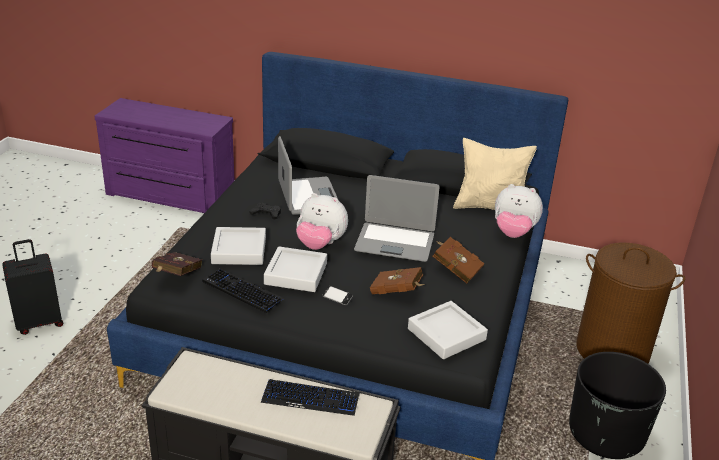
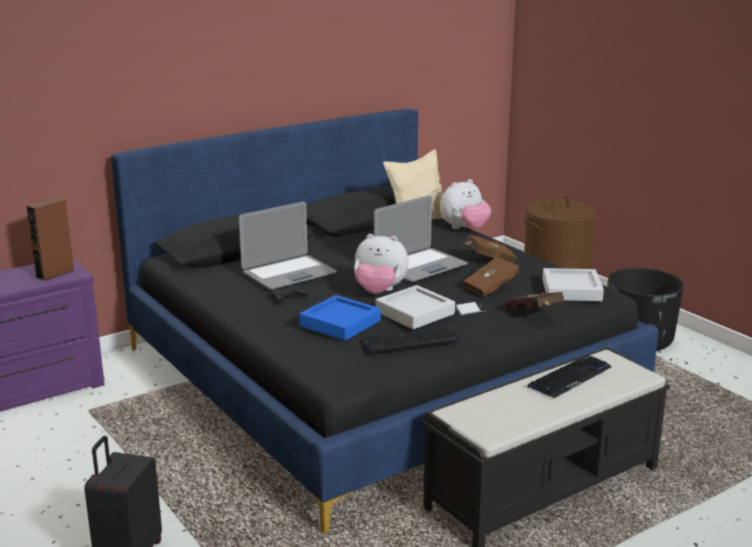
camera: 50 degrees left, 10 degrees down
red book [151,252,202,276] -> red book moved to [505,292,564,309]
grey tray [211,227,266,265] -> blue tray [299,295,381,341]
laptop [278,136,339,215] -> laptop turned 120 degrees clockwise [239,202,337,290]
plush toy [296,193,348,250] -> plush toy turned 45 degrees clockwise [354,234,409,294]
none -> brown speaker [26,197,75,281]

